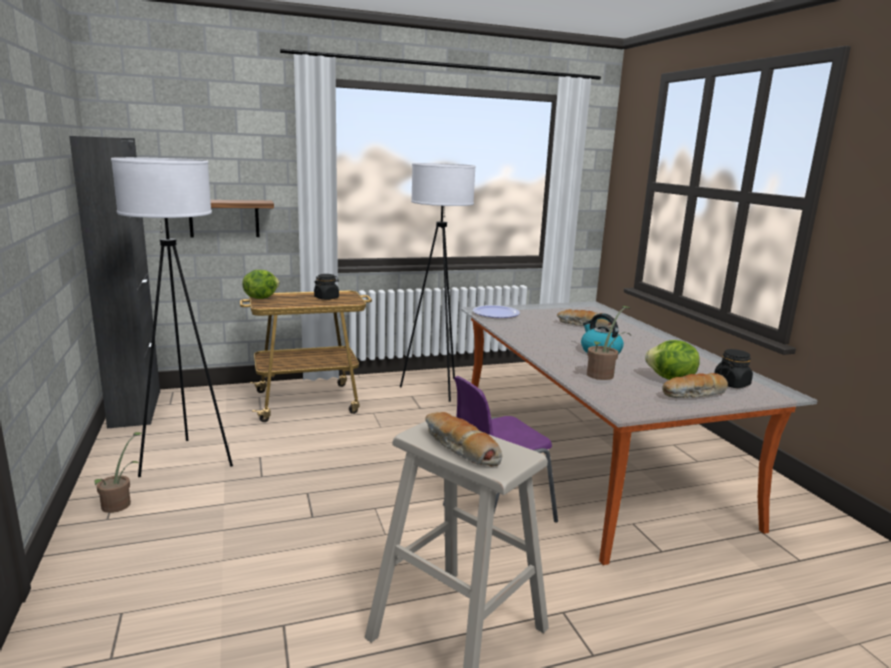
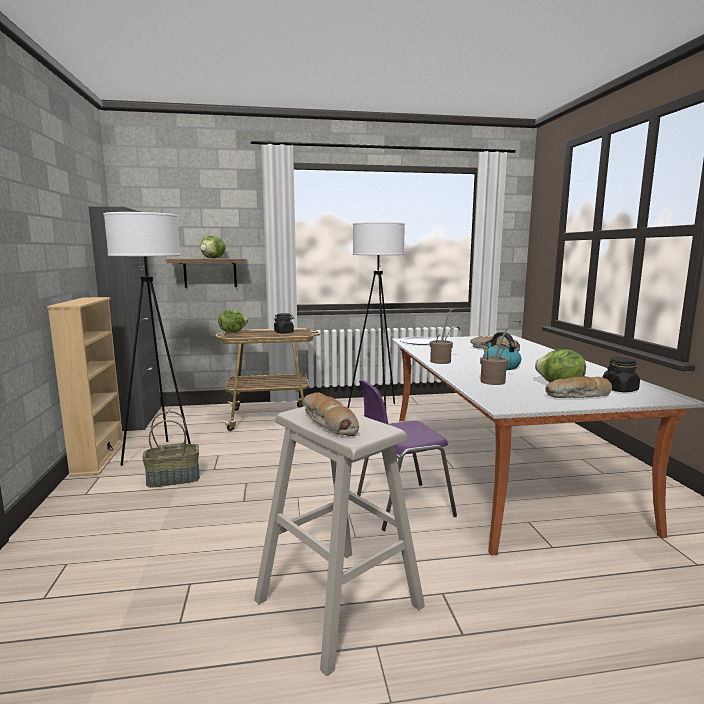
camera: 10 degrees right, 5 degrees down
potted plant [94,432,144,513] -> potted plant moved to [430,309,460,364]
none -> beige bookcase [47,297,123,477]
none -> basket [142,411,200,488]
none -> lettuce [200,236,226,259]

